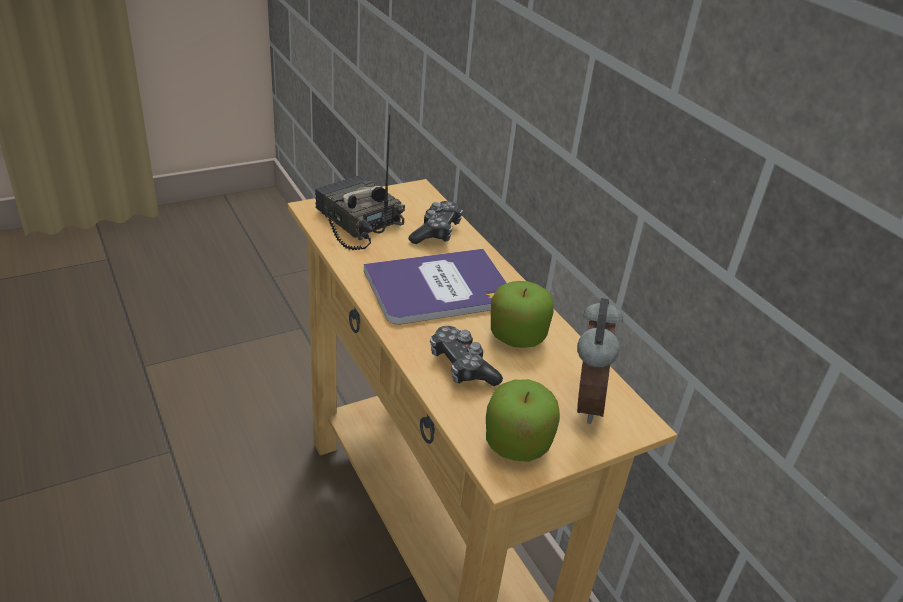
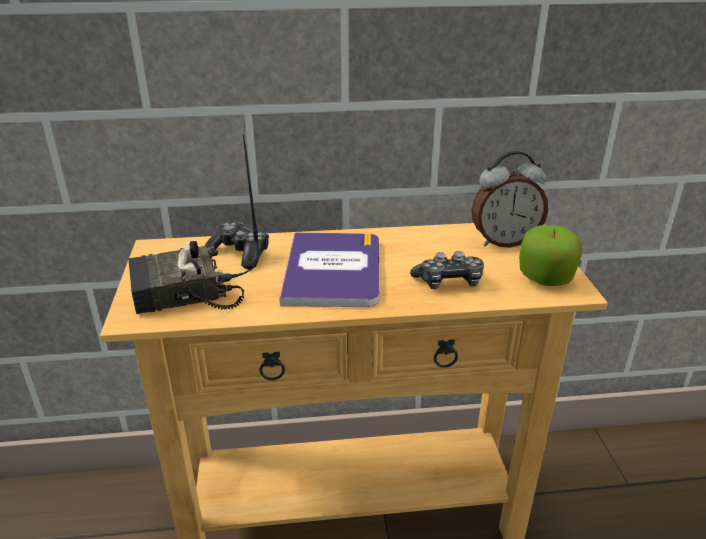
camera: 65 degrees left, 5 degrees down
apple [491,281,554,348] -> none
alarm clock [577,298,623,424] -> alarm clock turned 135 degrees clockwise [472,151,548,248]

